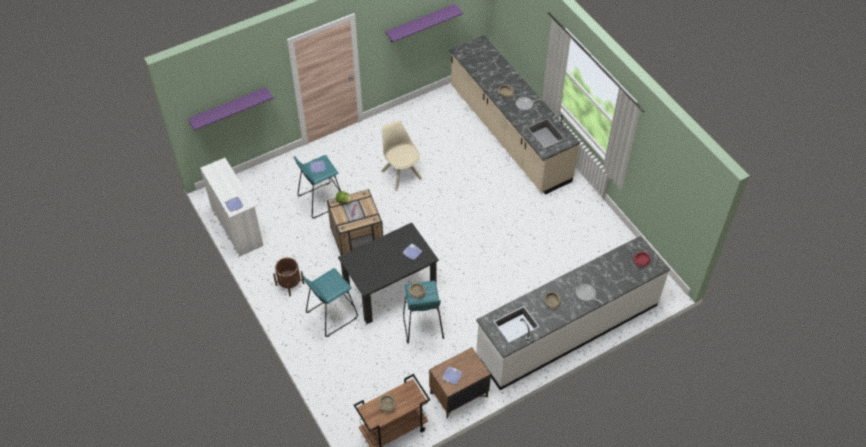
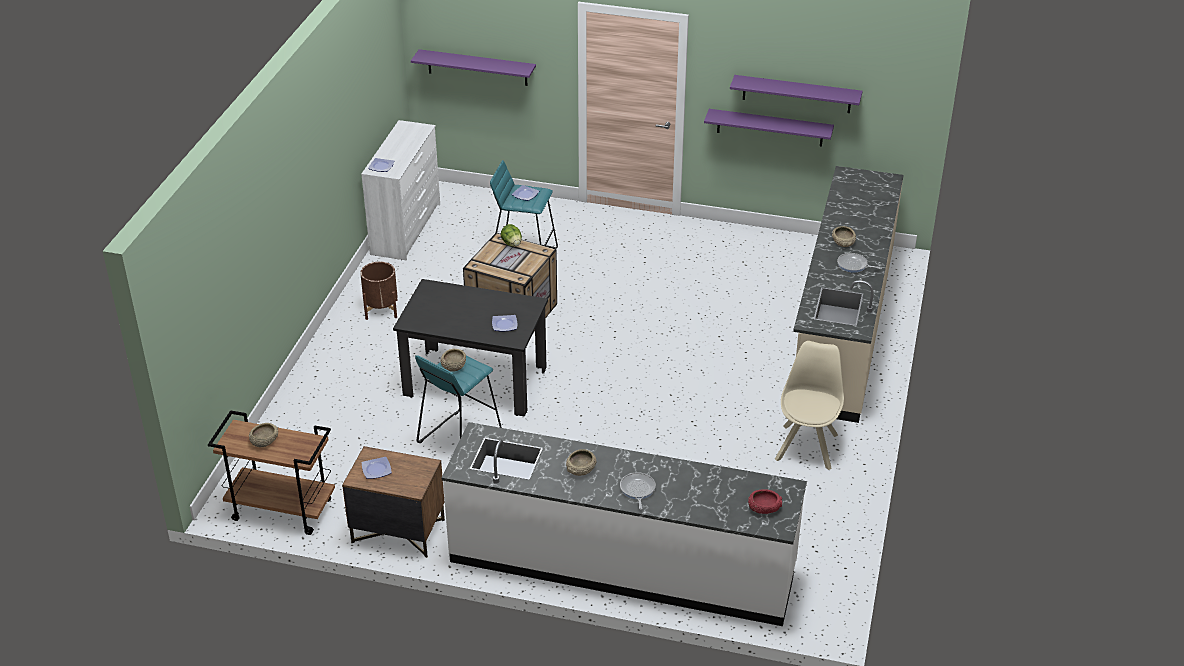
camera: 45 degrees right, 15 degrees down
turquoise stool [302,268,358,337] -> none
beige chair [381,120,422,191] -> beige chair moved to [775,341,844,470]
none -> purple shelf [704,109,834,147]

